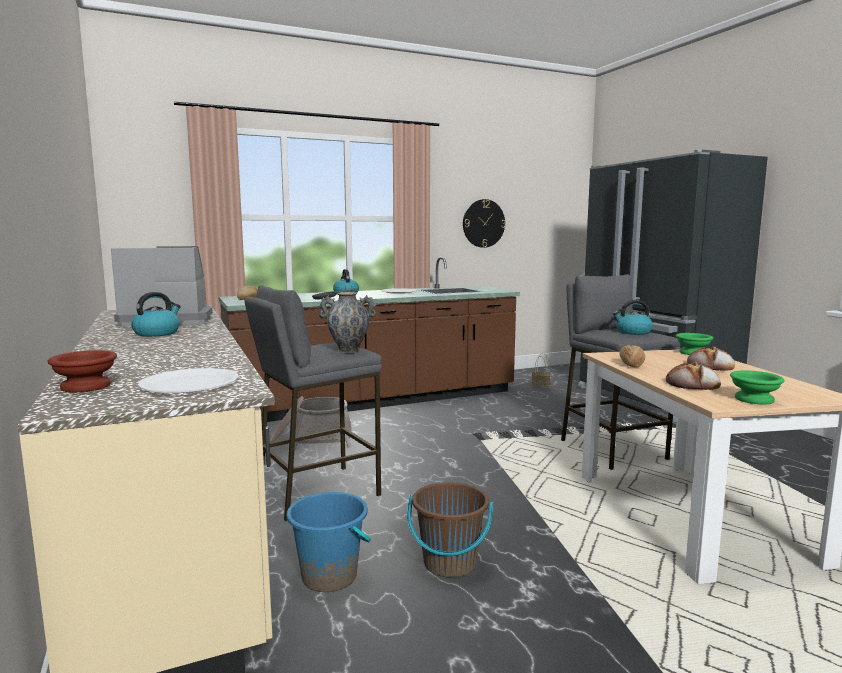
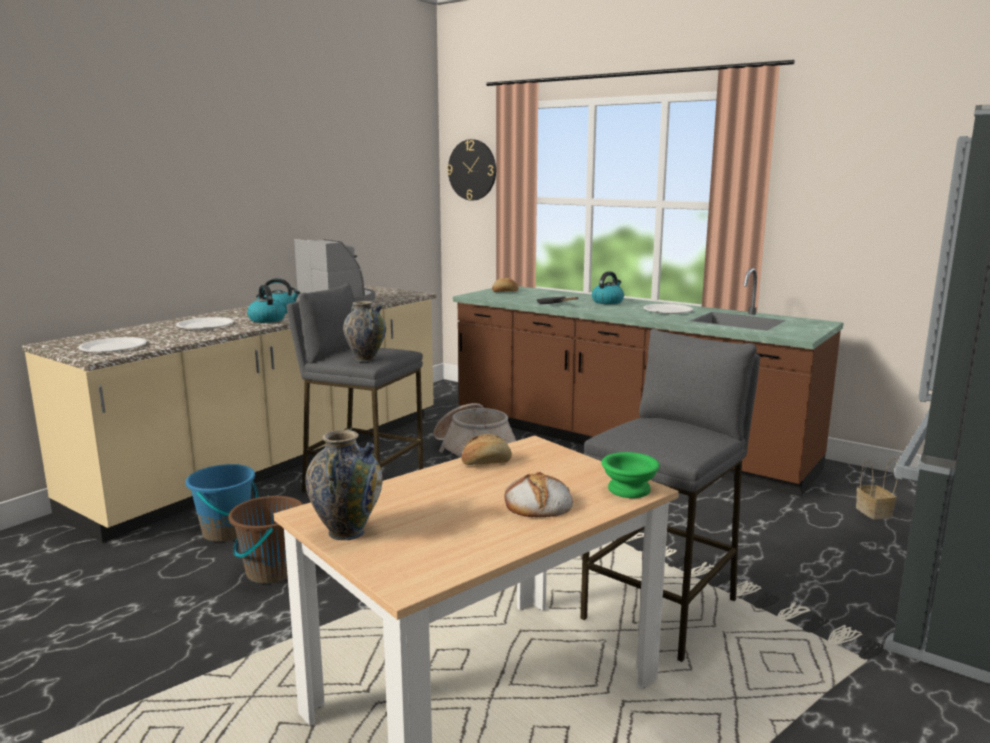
camera: 60 degrees right, 5 degrees up
brown bowl [47,350,117,392] -> none
wall clock [463,199,506,248] -> wall clock moved to [447,139,496,201]
kettle [613,300,653,335] -> kettle moved to [247,285,286,323]
bread [666,362,721,390] -> none
green bowl [730,370,784,405] -> vase [305,428,383,540]
none -> white plate [176,317,234,330]

